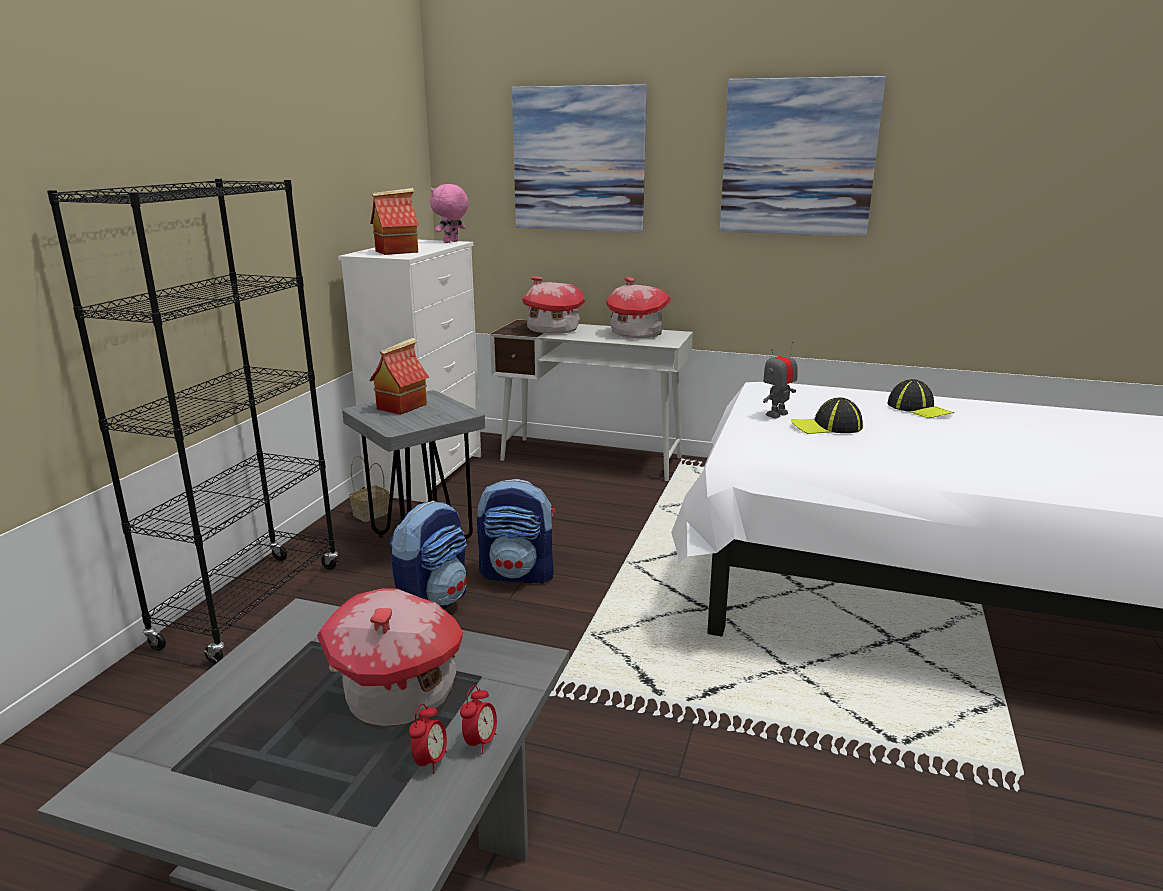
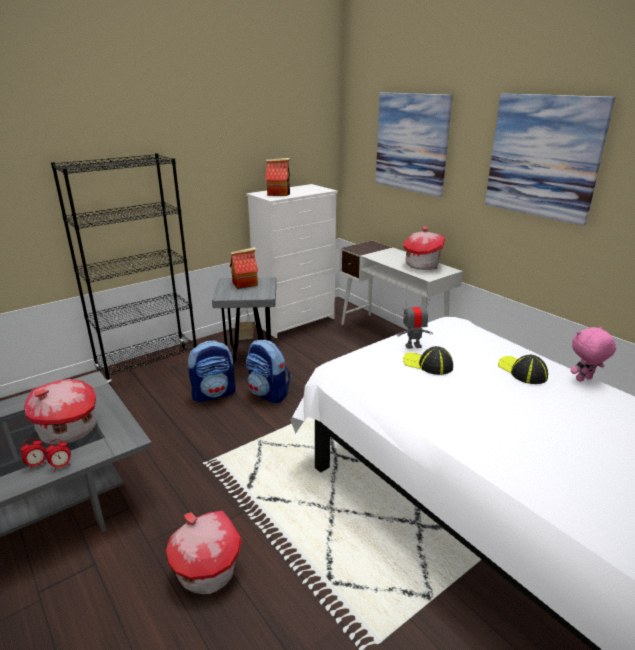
camera: 35 degrees right, 5 degrees up
pink plush toy [430,184,469,243] -> pink plush toy moved to [570,327,616,382]
toy house [522,276,585,334] -> toy house moved to [166,511,242,594]
cap [887,379,954,418] -> cap turned 150 degrees clockwise [498,355,548,384]

